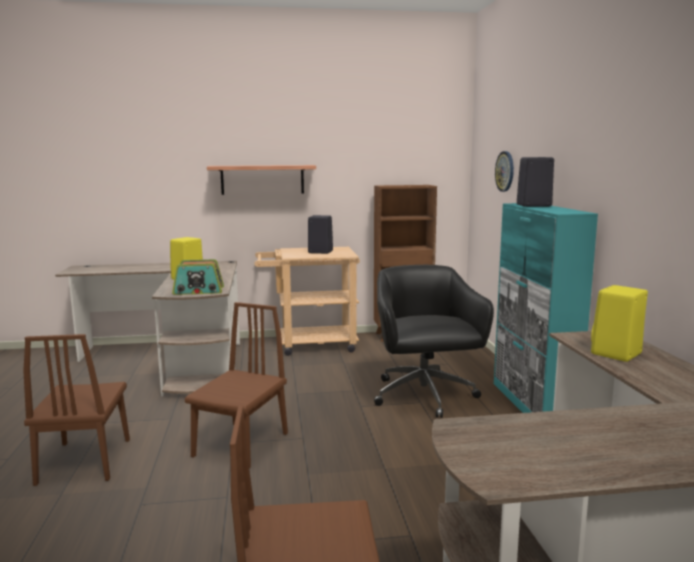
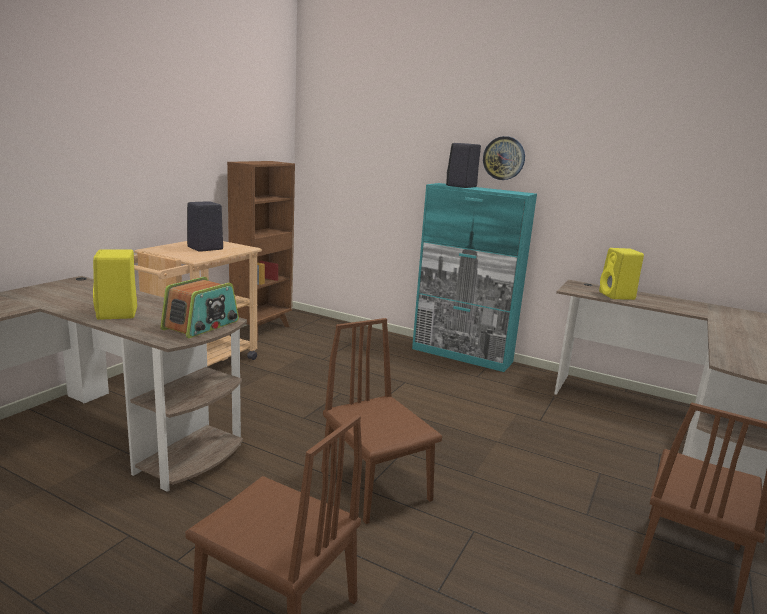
camera: 55 degrees left, 5 degrees up
shelf [207,165,316,195] -> none
black office chair [374,265,494,418] -> none
wall clock [495,151,514,192] -> wall clock moved to [483,136,525,180]

